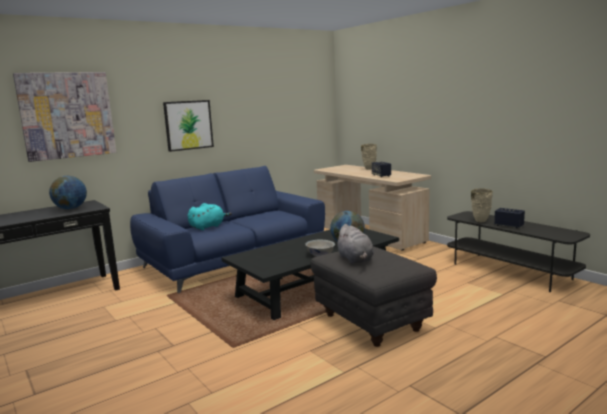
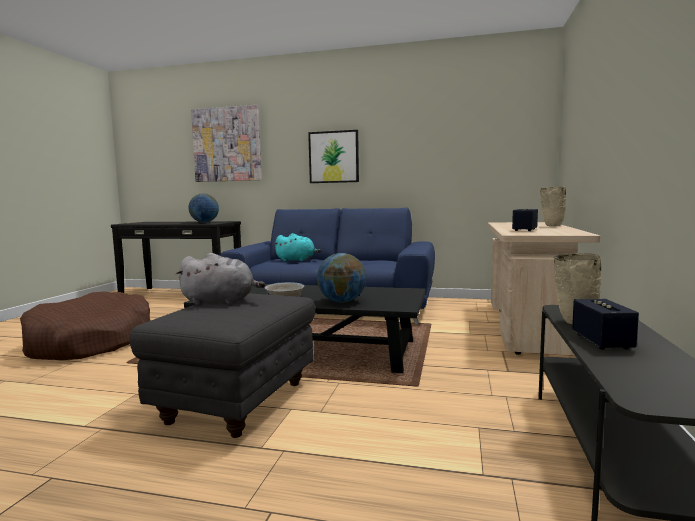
camera: 50 degrees right, 5 degrees down
grey plush toy [336,224,374,264] -> grey plush toy turned 120 degrees counterclockwise [176,253,265,305]
none -> brown dog bed [20,291,151,360]

